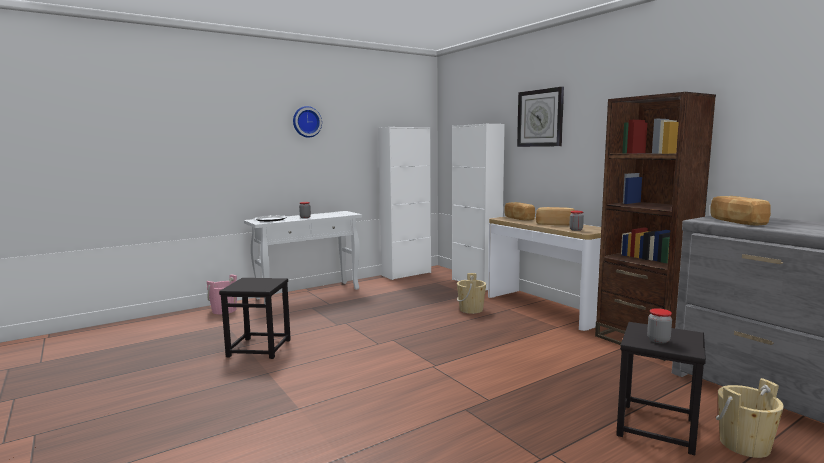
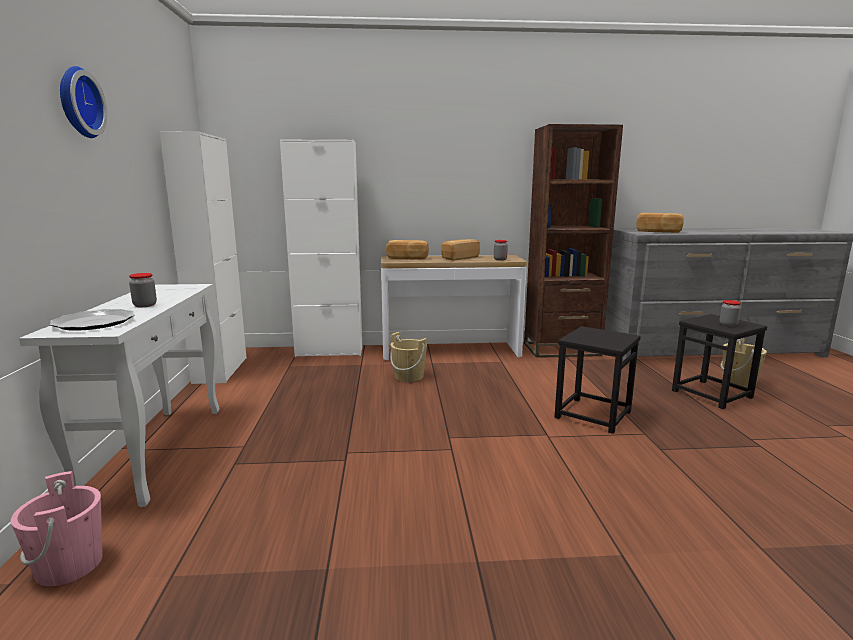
camera: 60 degrees left, 5 degrees up
black stool [219,278,291,359] -> black stool moved to [554,326,641,434]
wall clock [517,87,564,147] -> none

